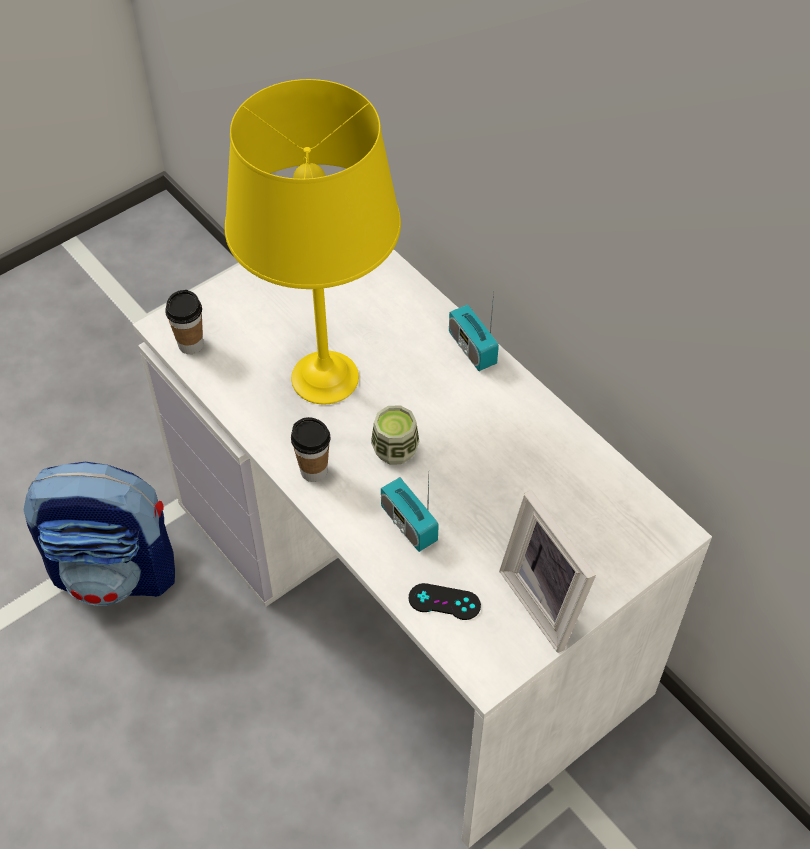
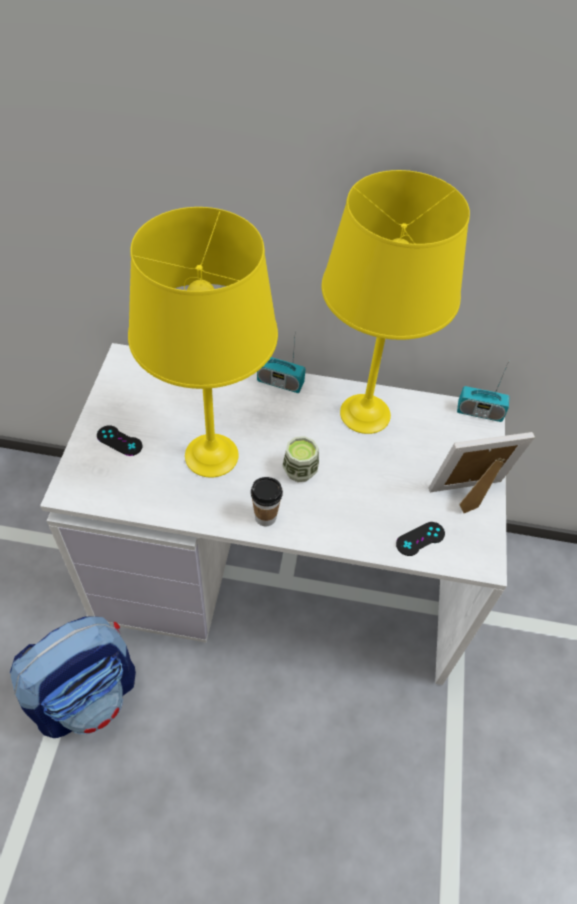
camera: 45 degrees left, 0 degrees up
cup [165,290,203,354] -> none
radio [381,477,439,552] -> radio moved to [457,361,510,422]
picture frame [499,490,596,653] -> picture frame turned 150 degrees clockwise [429,432,535,513]
none -> black game controller [97,425,142,456]
none -> yellow table lamp [322,170,470,434]

